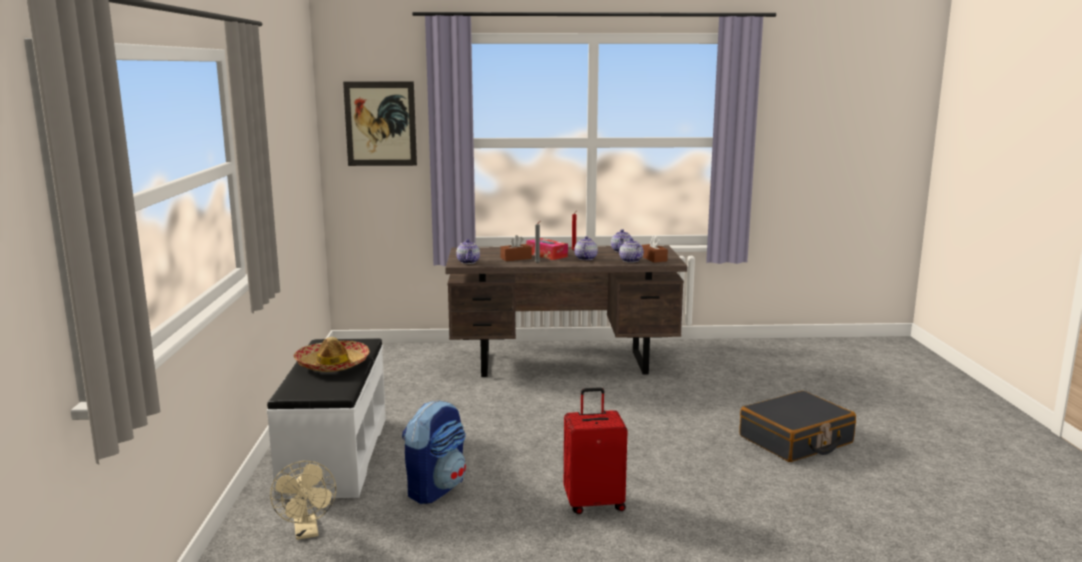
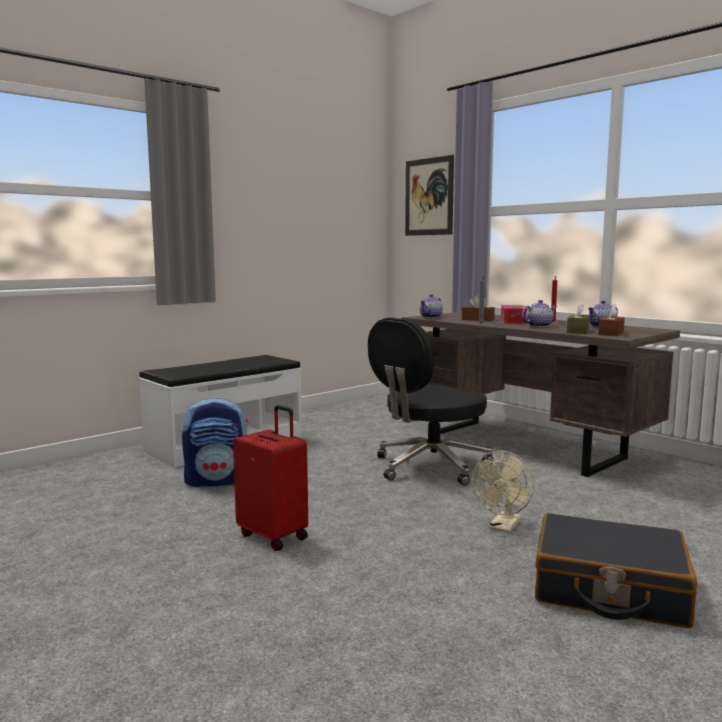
camera: 50 degrees right, 5 degrees down
beige fan [270,461,336,540] -> beige fan moved to [472,451,534,533]
hat [294,337,370,372] -> none
teapot [619,238,644,263] -> brown tissue box [567,302,589,334]
none -> black office chair [368,317,493,486]

